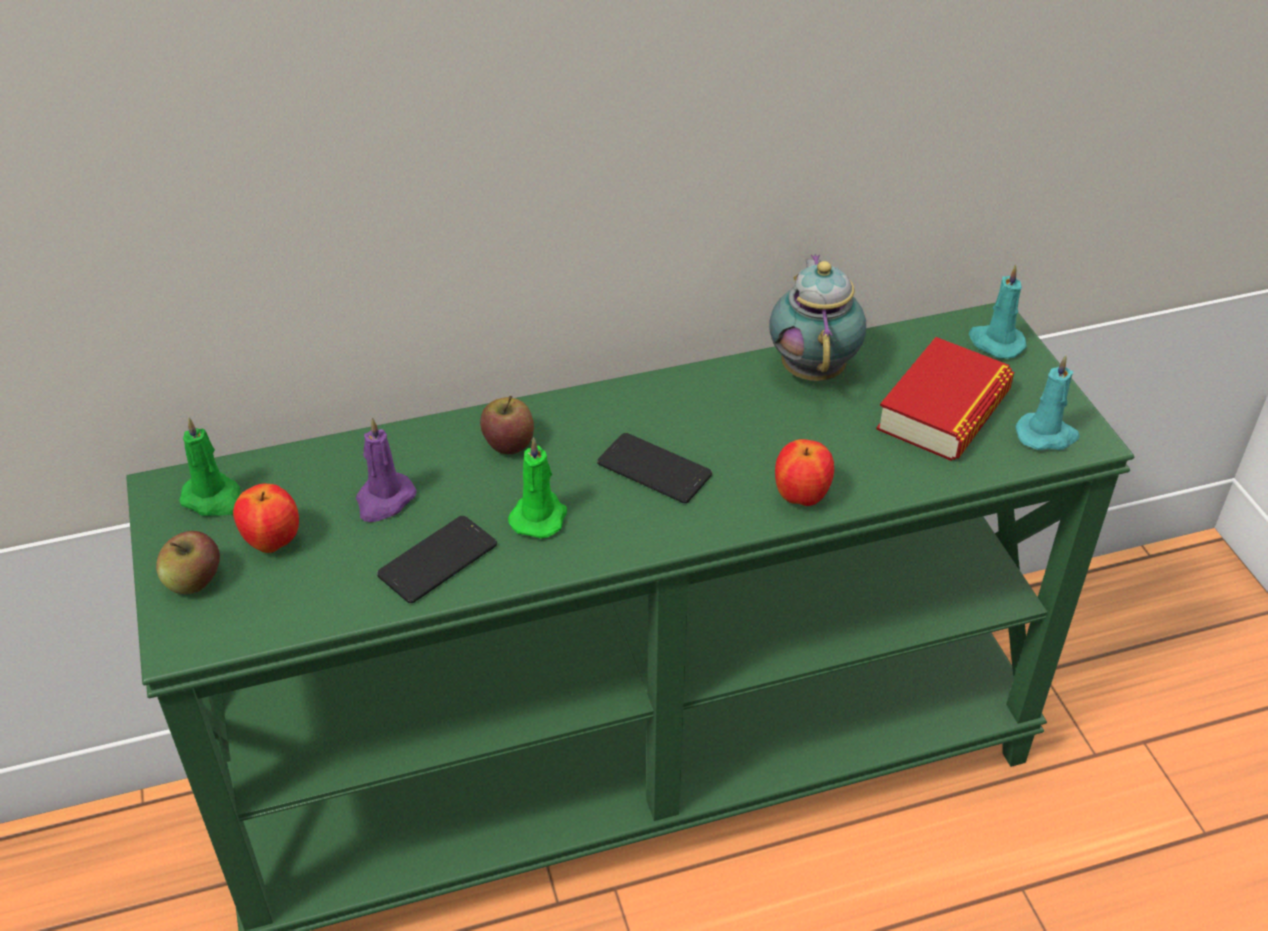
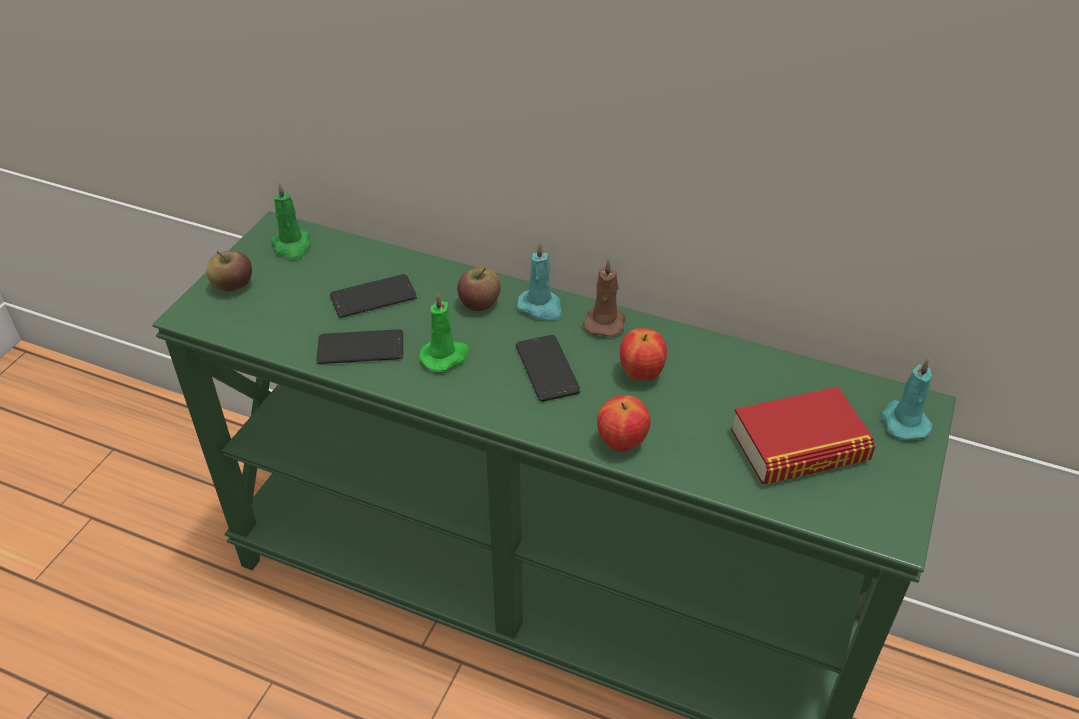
camera: 40 degrees right, 0 degrees up
apple [233,484,299,553] -> apple moved to [620,328,667,381]
purple candle [356,418,416,522] -> phone [330,274,417,318]
teapot [769,254,866,381] -> none
turquoise candle [1015,355,1079,450] -> turquoise candle moved to [517,243,563,320]
none -> brown candle [583,258,625,337]

